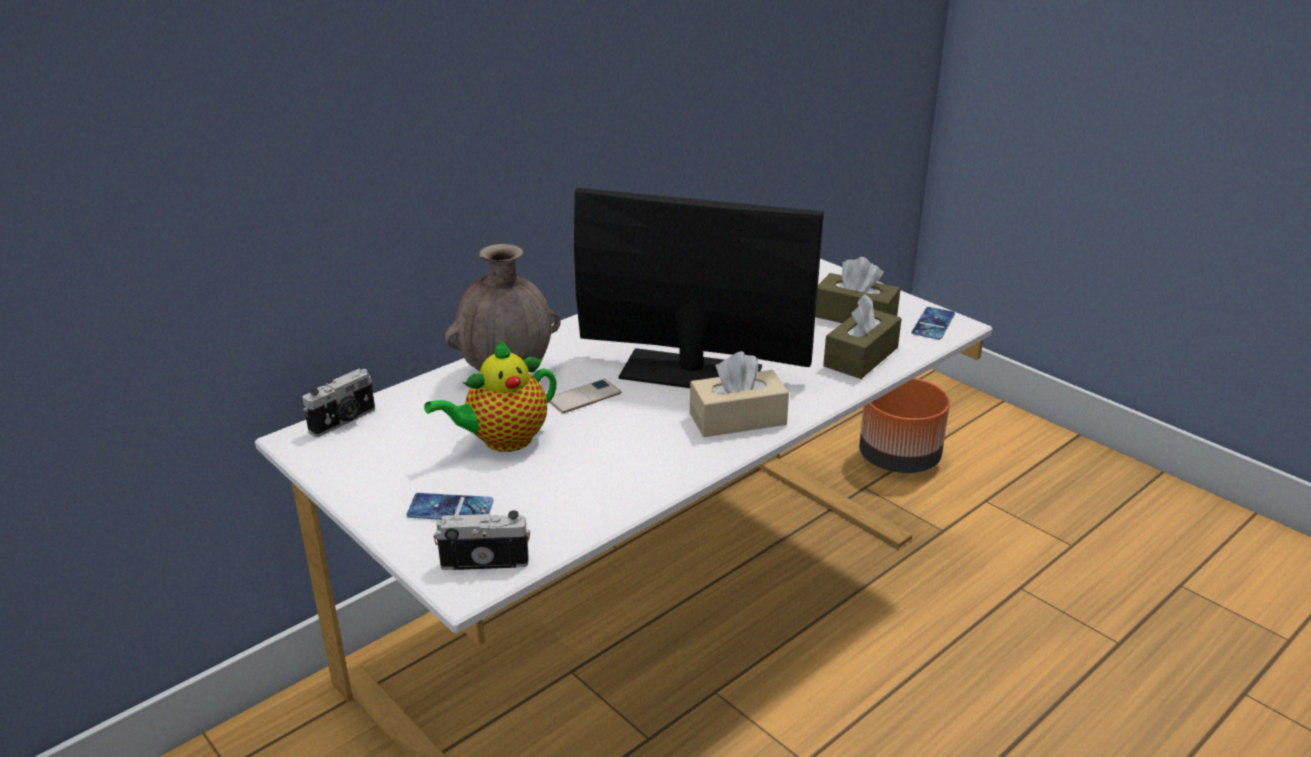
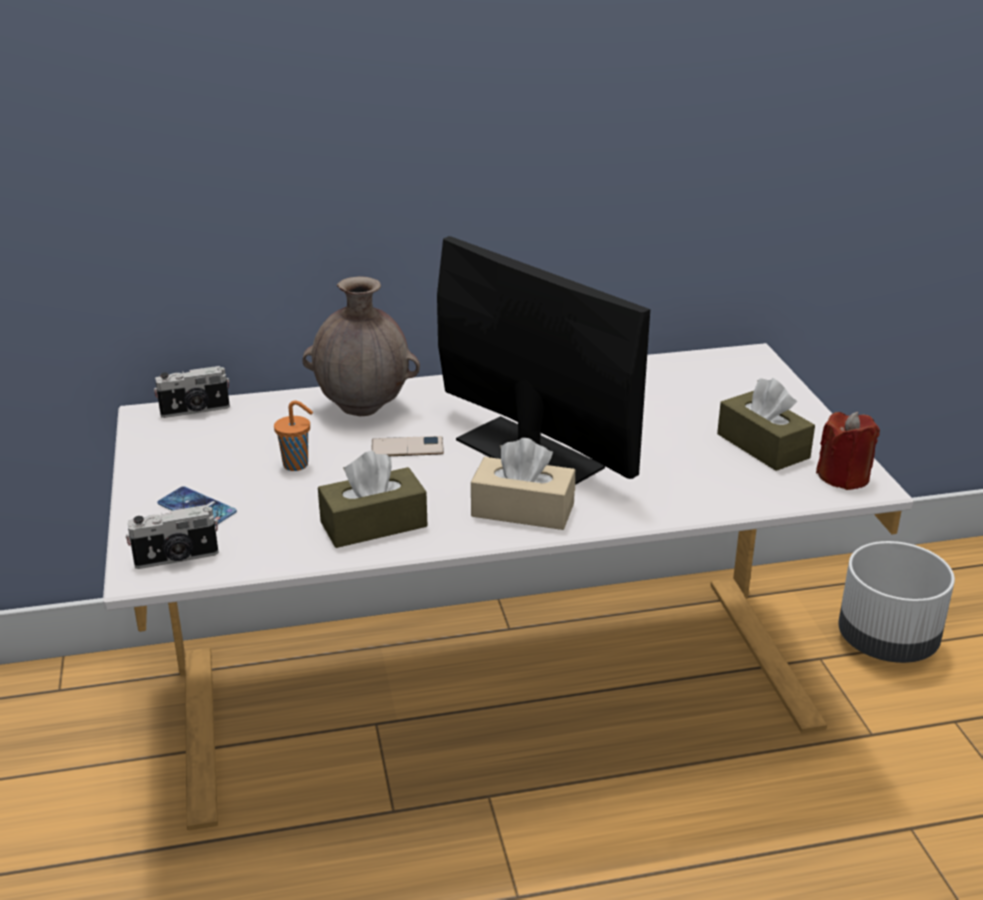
camera: 30 degrees right, 0 degrees up
teapot [424,341,557,452] -> orange cup [274,400,313,471]
camera [434,510,530,570] -> camera turned 135 degrees clockwise [126,505,218,569]
brown tissue box [823,294,902,379] -> brown tissue box moved to [318,451,428,548]
orange planter [859,378,950,473] -> white planter [838,541,955,663]
phone [911,307,955,340] -> red candle [816,412,880,490]

